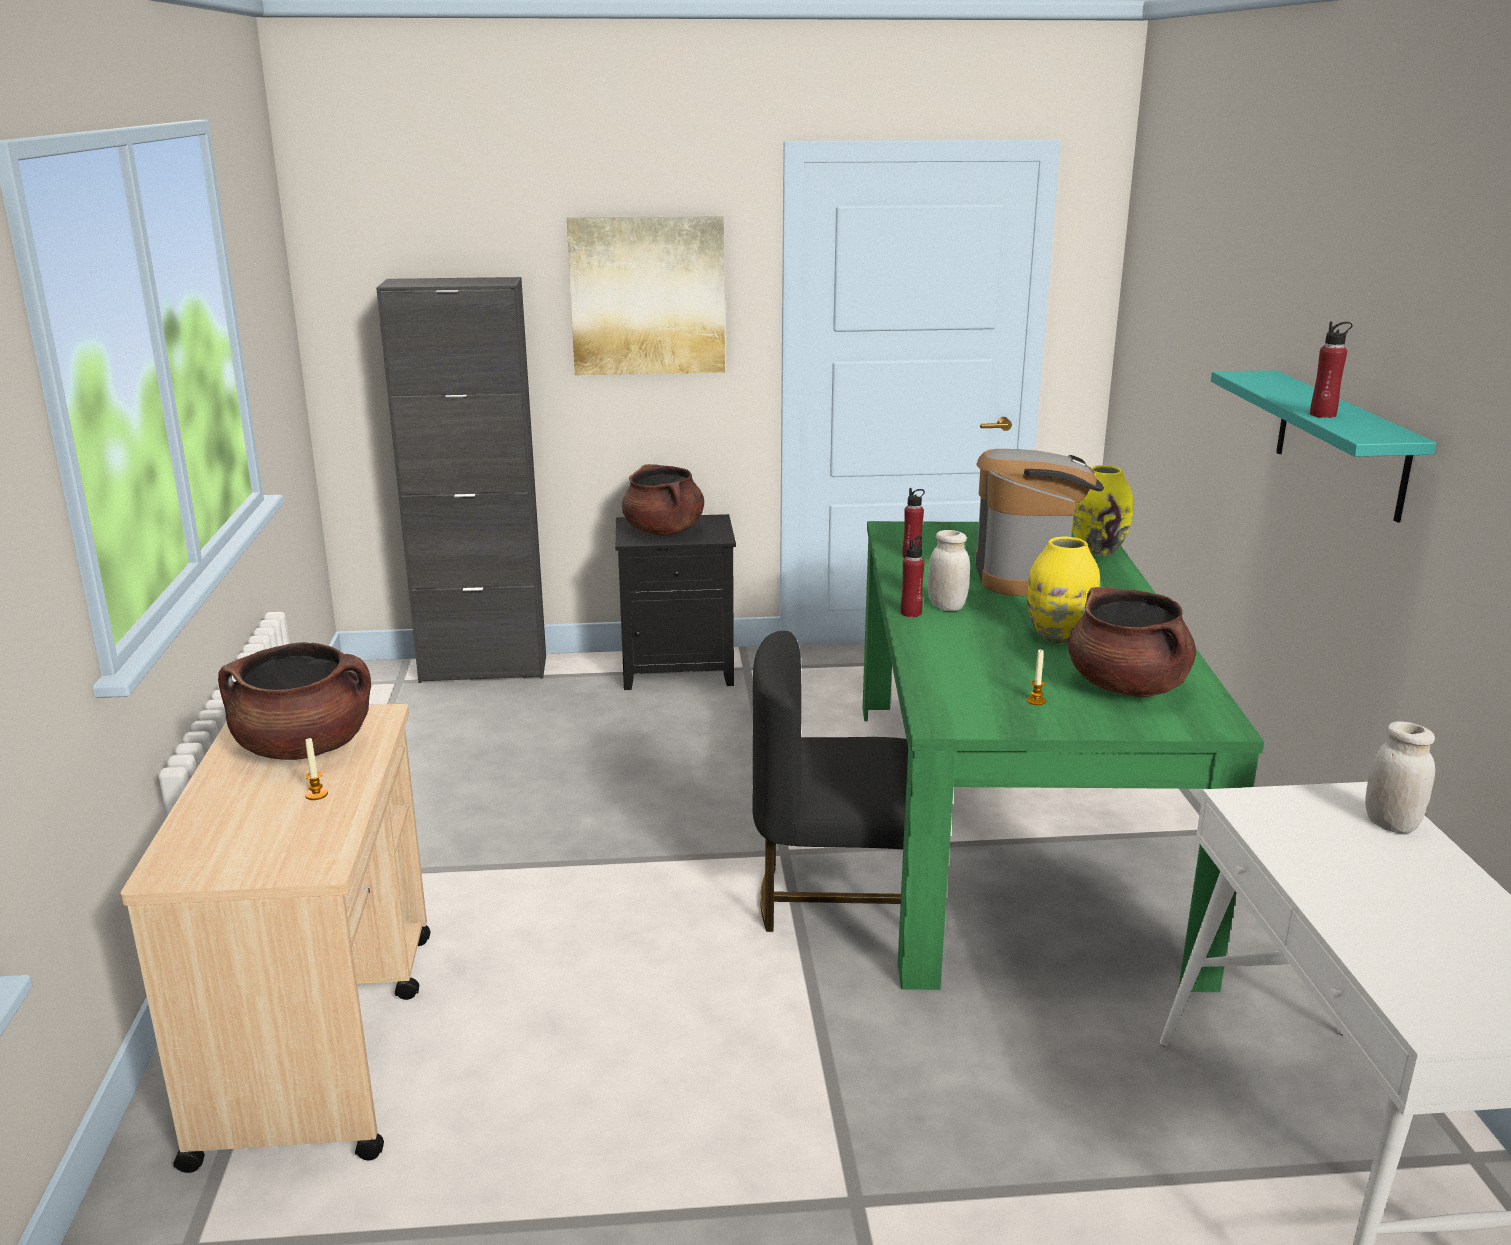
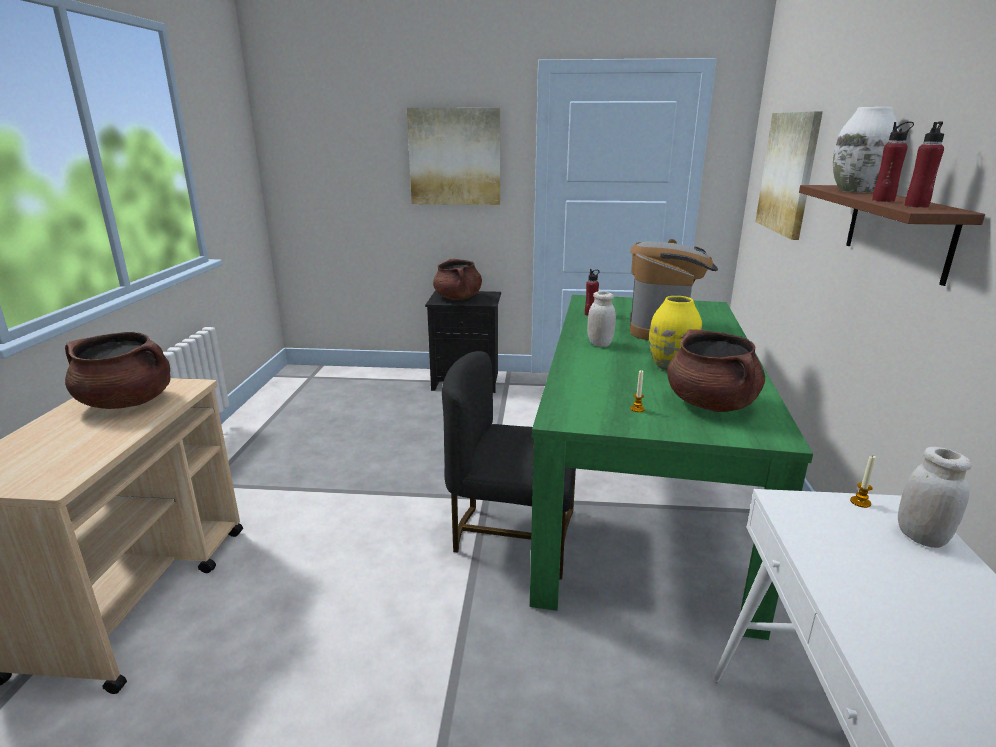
camera: 10 degrees right, 0 degrees up
candle [305,737,328,800] -> candle moved to [850,456,876,508]
black cabinet [376,277,546,683] -> none
red bottle [901,536,925,617] -> red bottle moved to [904,122,944,208]
yellow vase [1072,465,1133,556] -> none
turquoise shelf [1211,370,1437,523] -> brown shelf [799,185,985,286]
none -> picture [755,111,823,240]
none -> white vase [833,107,900,193]

